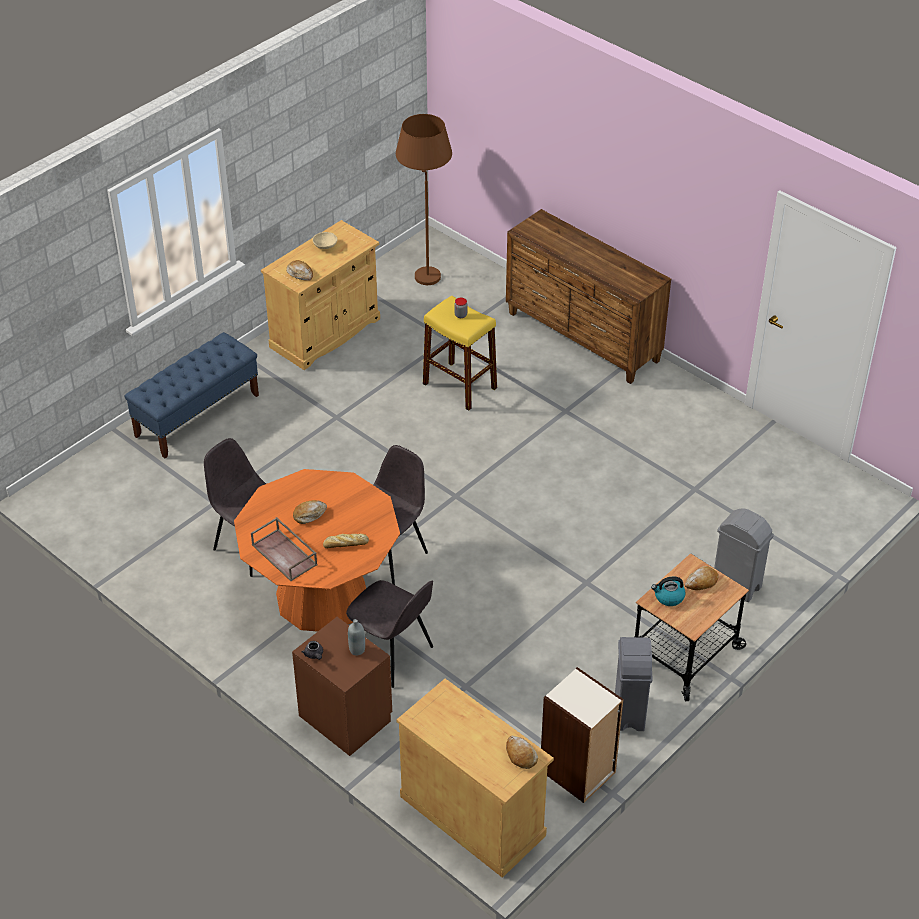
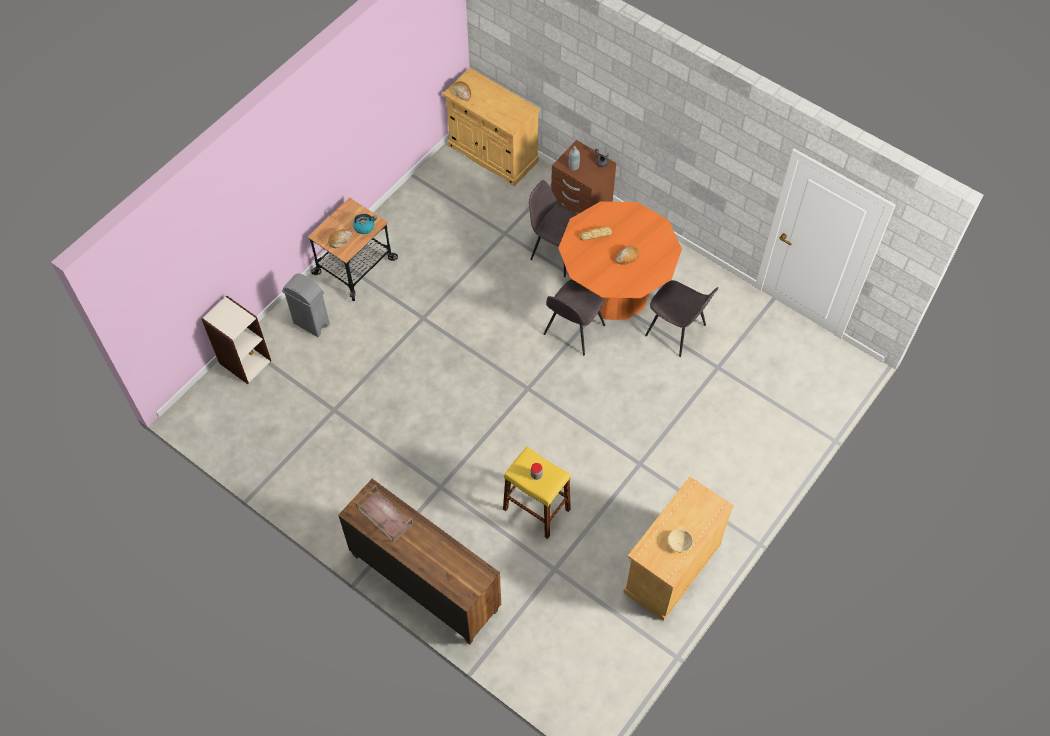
camera: 175 degrees right, 15 degrees up
blue bench [125,332,259,458] -> none
brown tray [251,517,317,581] -> brown tray moved to [355,485,414,543]
bread [286,260,313,281] -> none
brown floor lamp [396,114,452,285] -> none
bookcase [541,667,623,803] -> bookcase moved to [201,296,271,384]
grey trash can [615,637,653,731] -> none

